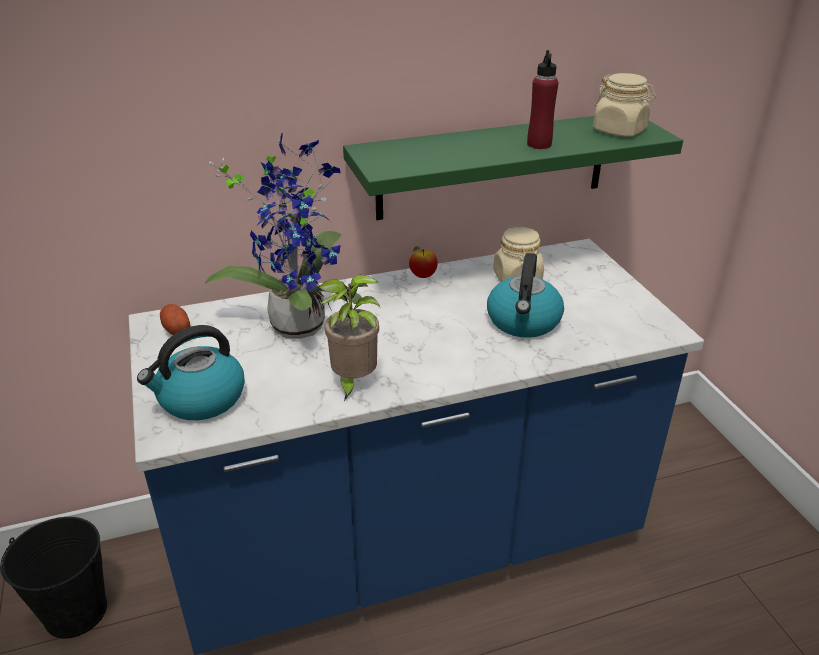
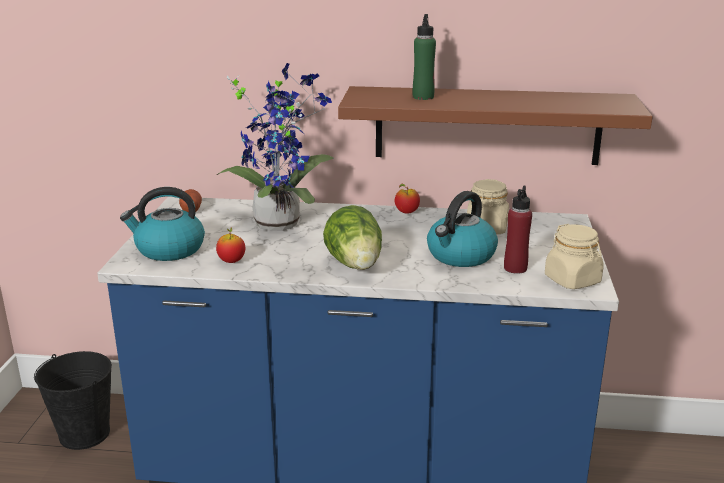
camera: 25 degrees right, 10 degrees down
potted plant [318,275,380,401] -> none
green shelf [343,116,683,220] -> brown shelf [338,86,653,165]
red bottle [527,50,558,149] -> red bottle moved to [504,186,532,274]
beige jar [593,73,656,137] -> beige jar moved to [545,224,603,289]
none -> apple [216,228,245,263]
none -> lettuce [323,205,382,270]
none -> green bottle [413,14,436,100]

